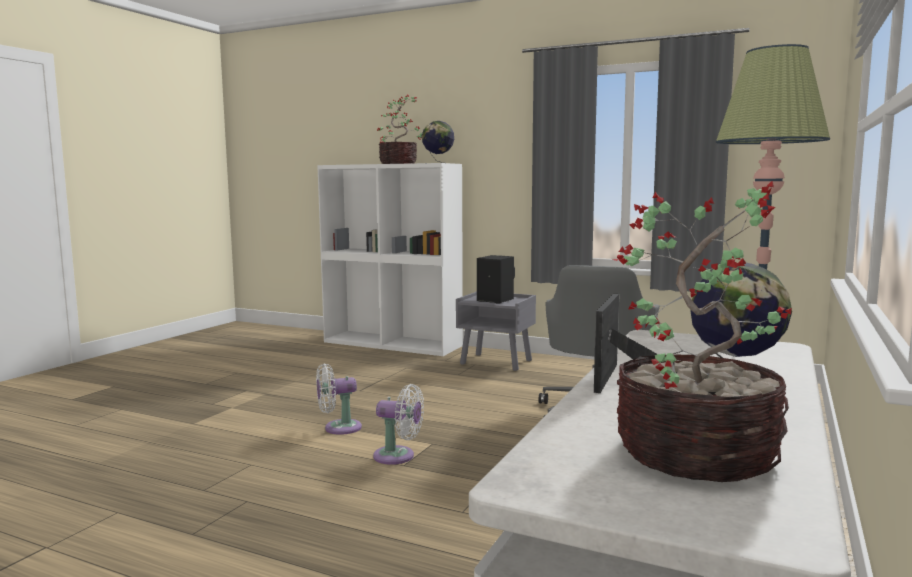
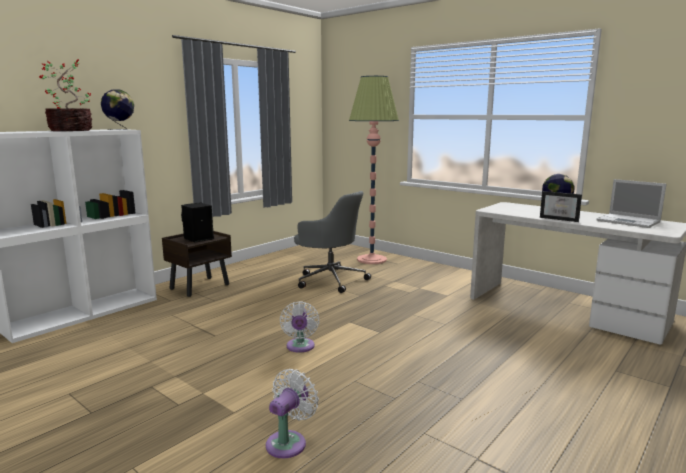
camera: 75 degrees left, 5 degrees up
white fan [373,384,424,465] -> white fan moved to [266,369,319,458]
grey nightstand [456,291,536,371] -> brown nightstand [162,231,232,297]
potted plant [613,181,792,482] -> laptop [596,179,666,228]

